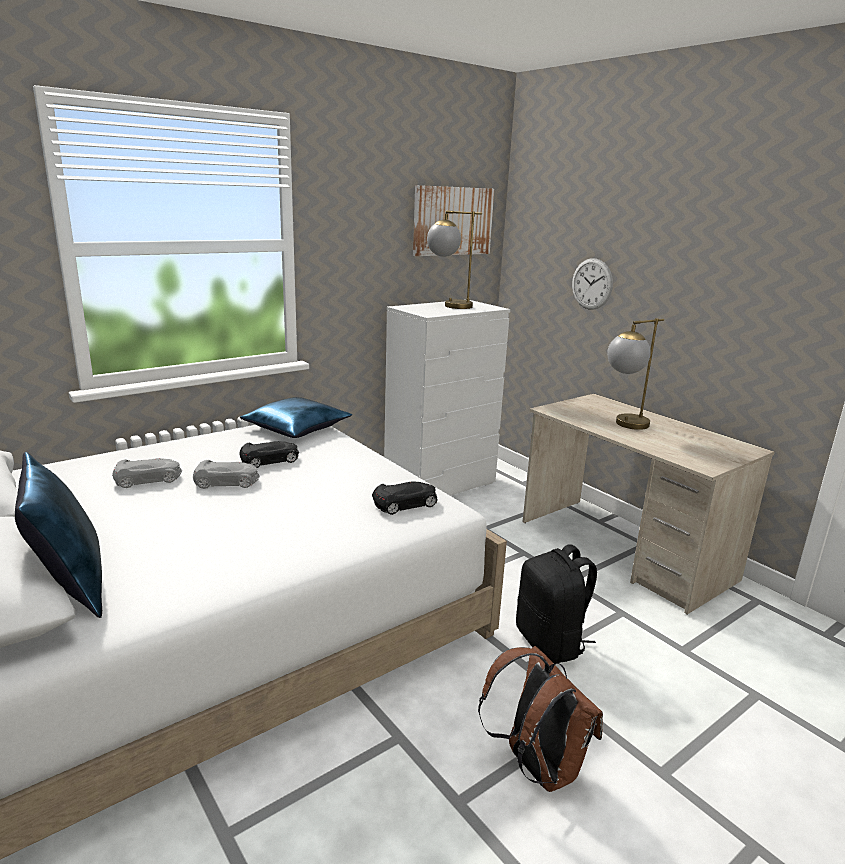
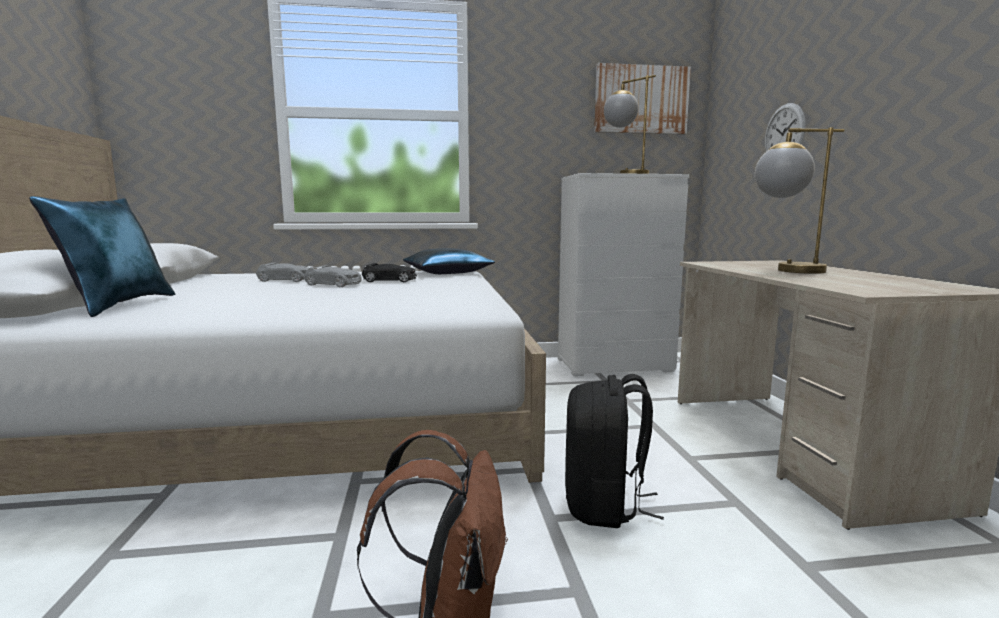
camera: 30 degrees right, 10 degrees down
black toy car [372,481,438,515] -> none

